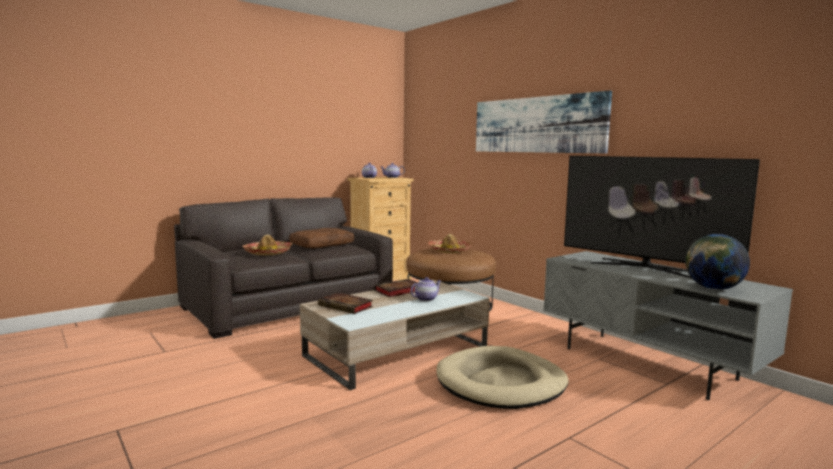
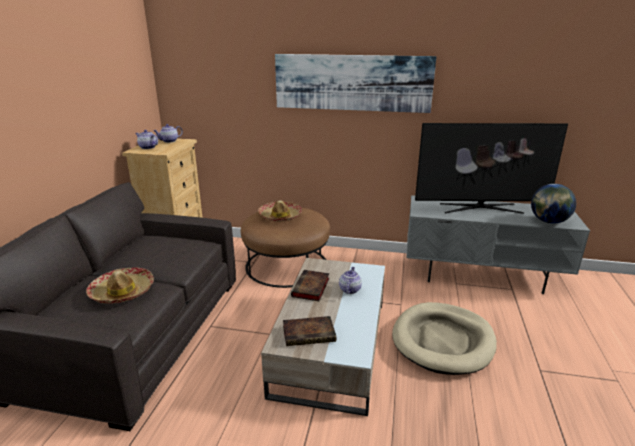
camera: 40 degrees left, 15 degrees up
brown pillow [289,228,354,248] -> none

